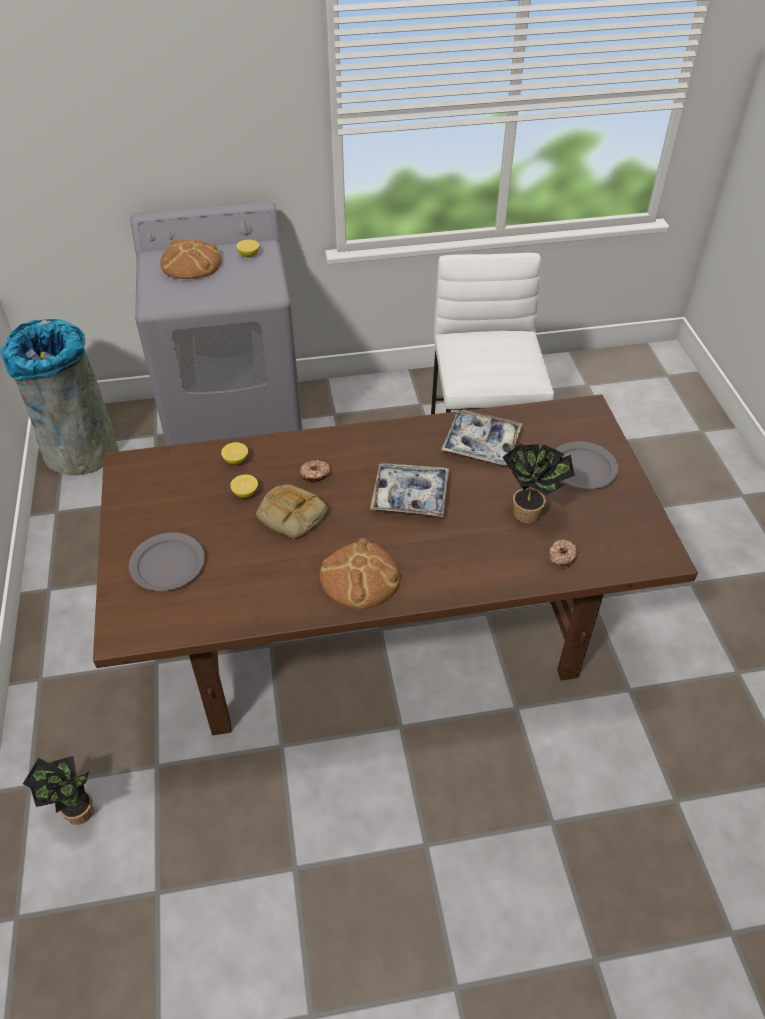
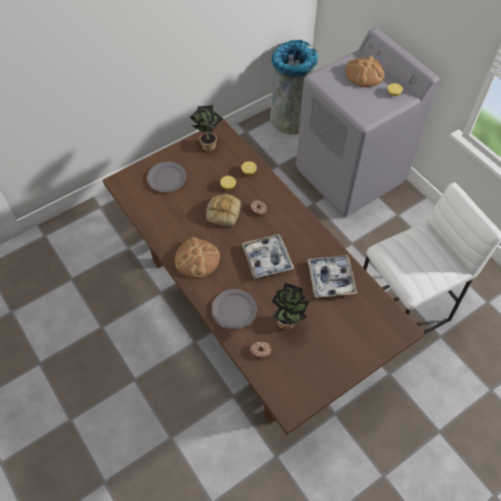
camera: 65 degrees right, 10 degrees up
potted plant [23,756,94,825] -> potted plant moved to [190,105,223,151]
grey plate [555,441,619,489] -> grey plate moved to [212,289,257,330]

